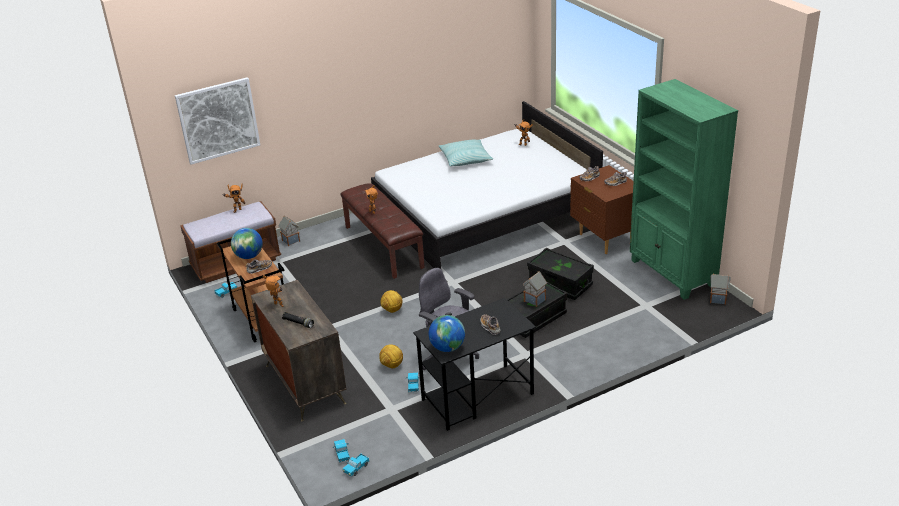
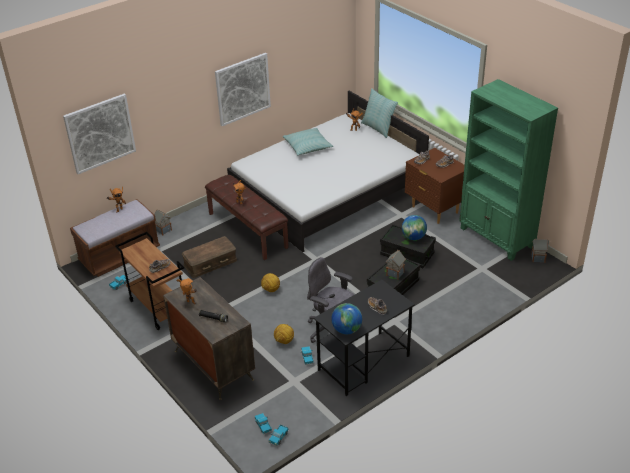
camera: 10 degrees left, 5 degrees up
globe [231,228,263,259] -> globe moved to [402,215,427,240]
none -> brown storage box [182,236,237,278]
none -> picture [215,53,271,126]
none -> pillow [361,88,398,138]

